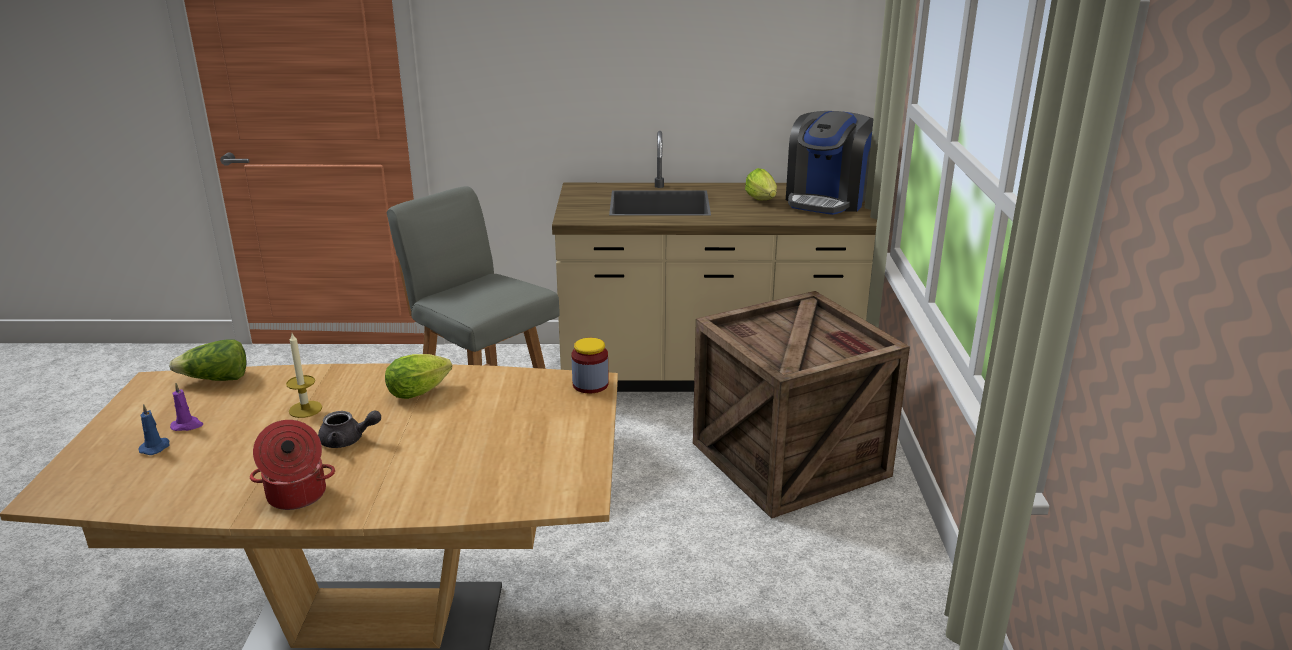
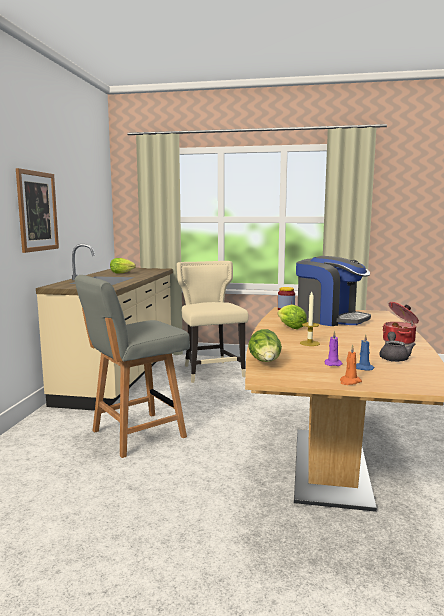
camera: 80 degrees left, 15 degrees down
grey teapot [318,410,381,448] -> grey teapot moved to [379,332,416,362]
crate [693,291,910,519] -> beige chair [177,261,248,383]
coffee machine [786,111,874,215] -> coffee machine moved to [296,256,371,326]
none -> picture [16,168,59,253]
none -> orange candle [340,344,362,385]

